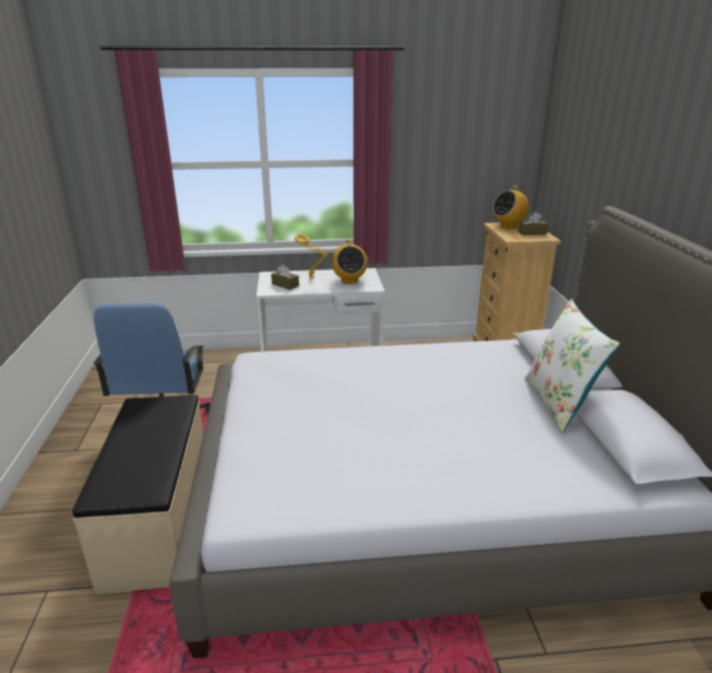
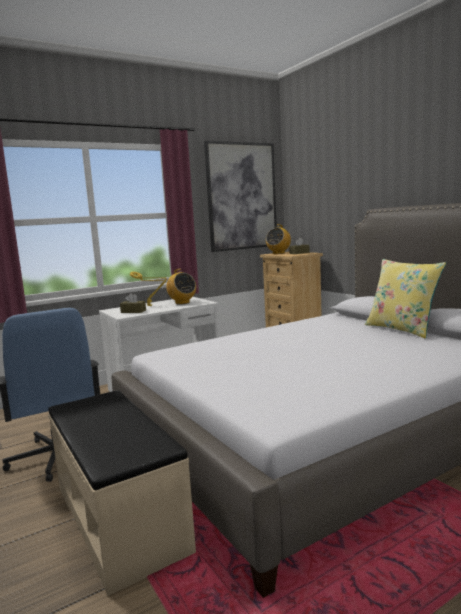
camera: 25 degrees left, 15 degrees down
white pillow [525,299,620,434] -> yellow pillow [365,259,446,339]
none -> picture [204,141,277,252]

